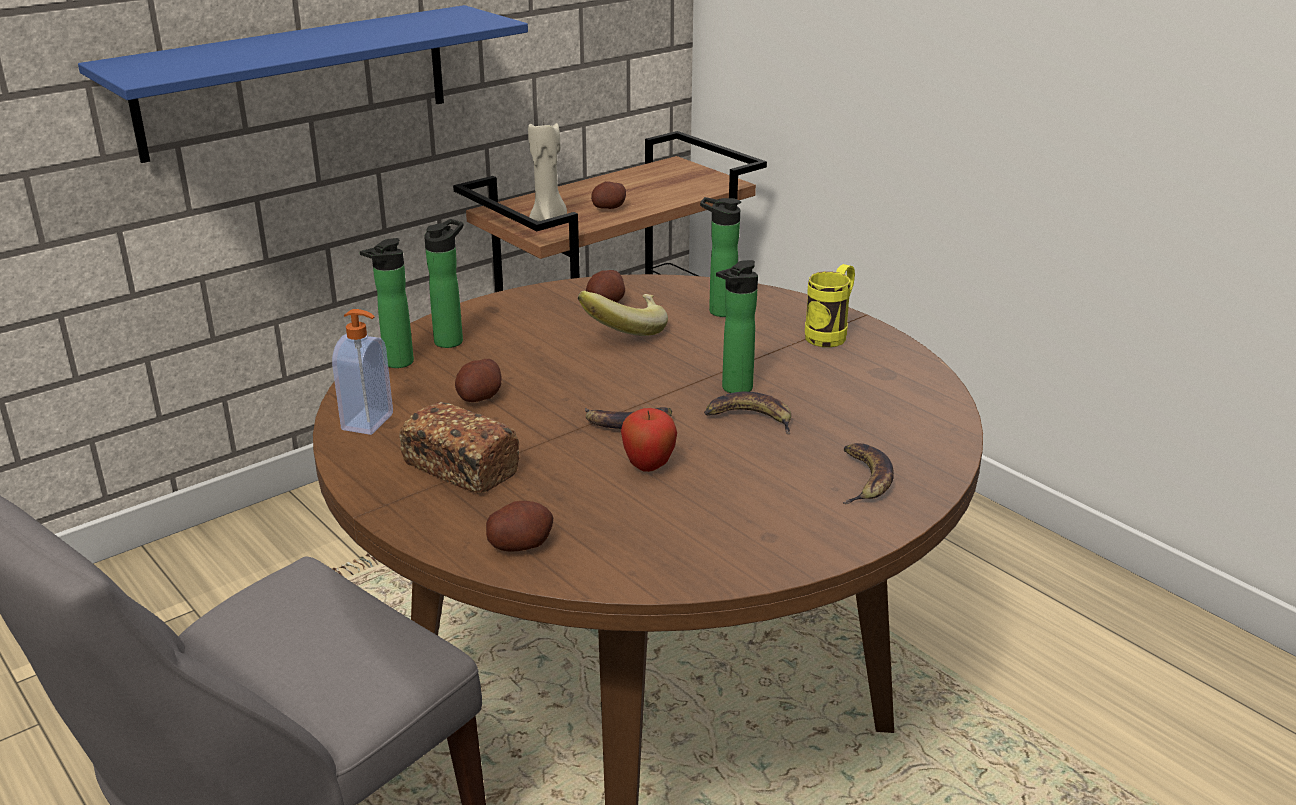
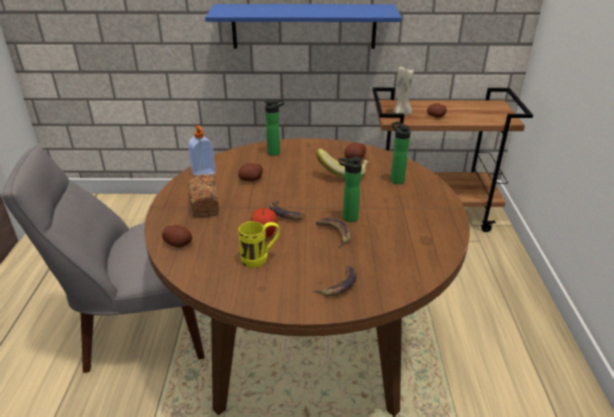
camera: 40 degrees right, 5 degrees up
bottle [360,238,414,368] -> none
yellow mug [805,264,855,347] -> yellow mug moved to [238,221,280,268]

